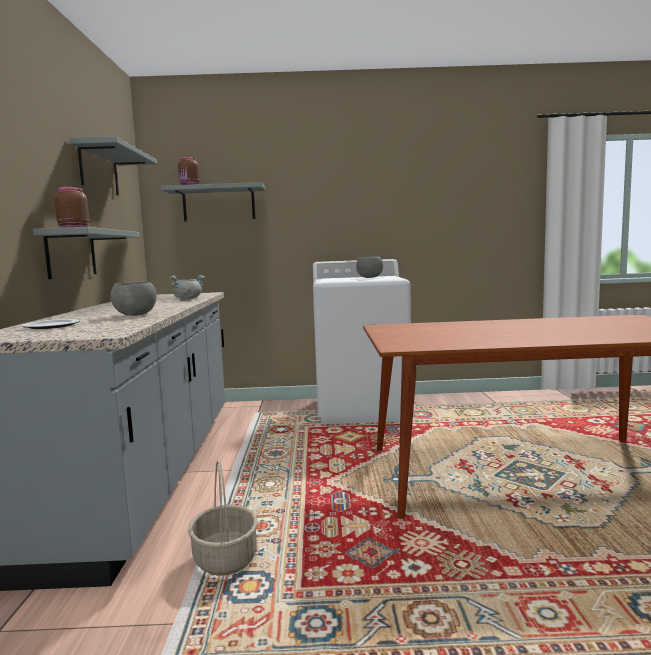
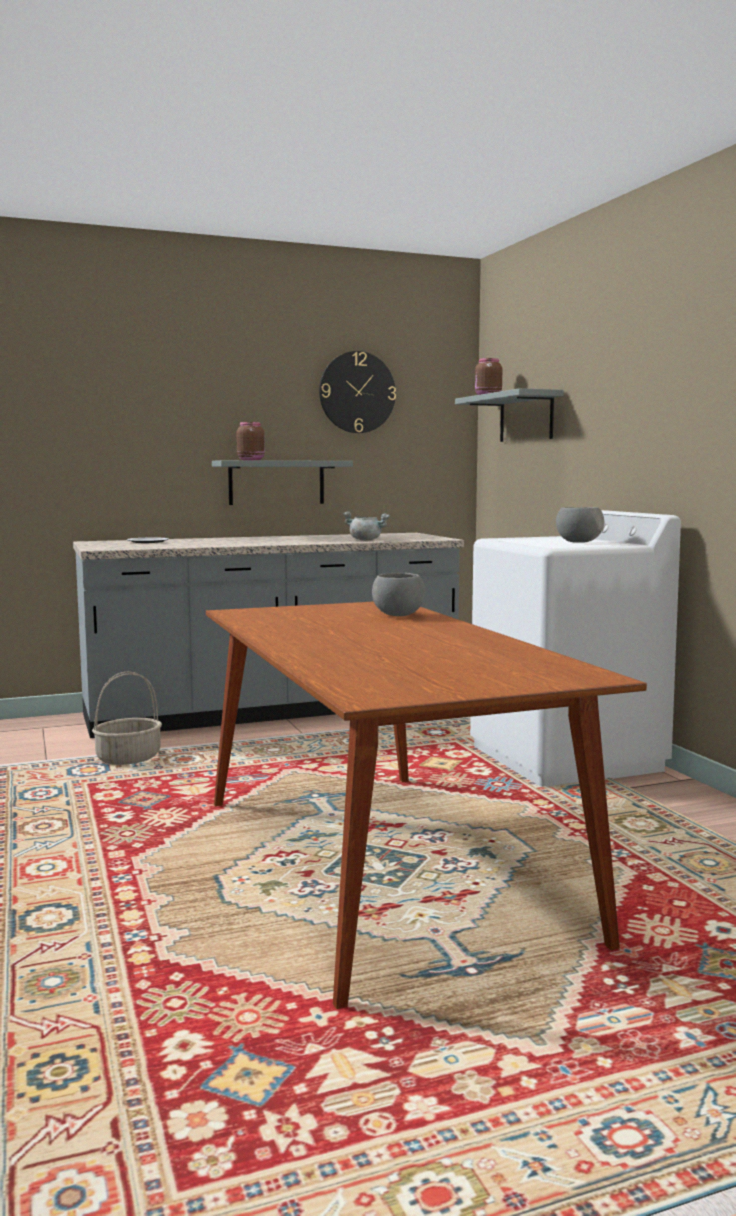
camera: 70 degrees right, 0 degrees up
grey shelf [70,136,157,195] -> wall clock [319,351,396,433]
grey bowl [111,282,157,316] -> grey bowl moved to [372,573,425,616]

